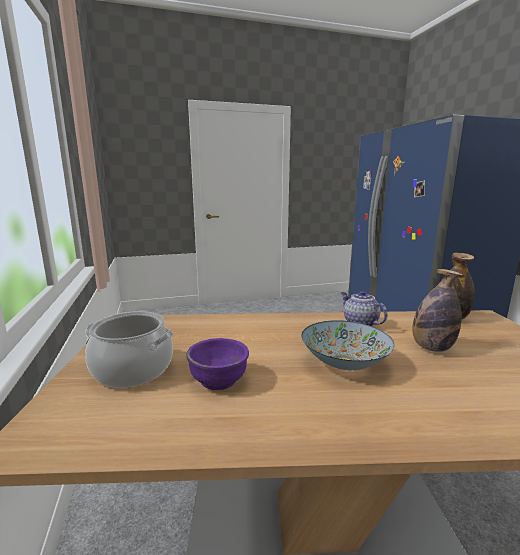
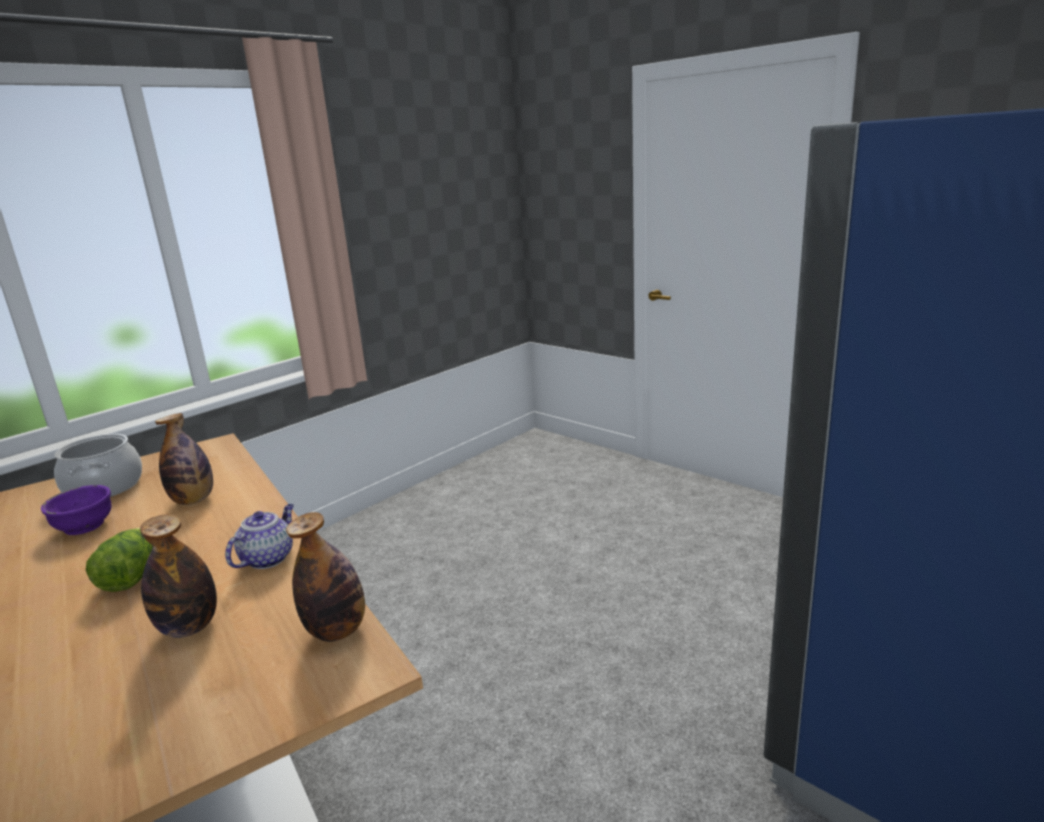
camera: 60 degrees right, 5 degrees up
bowl [301,320,395,370] -> lettuce [86,528,153,592]
none -> bottle [155,413,213,505]

